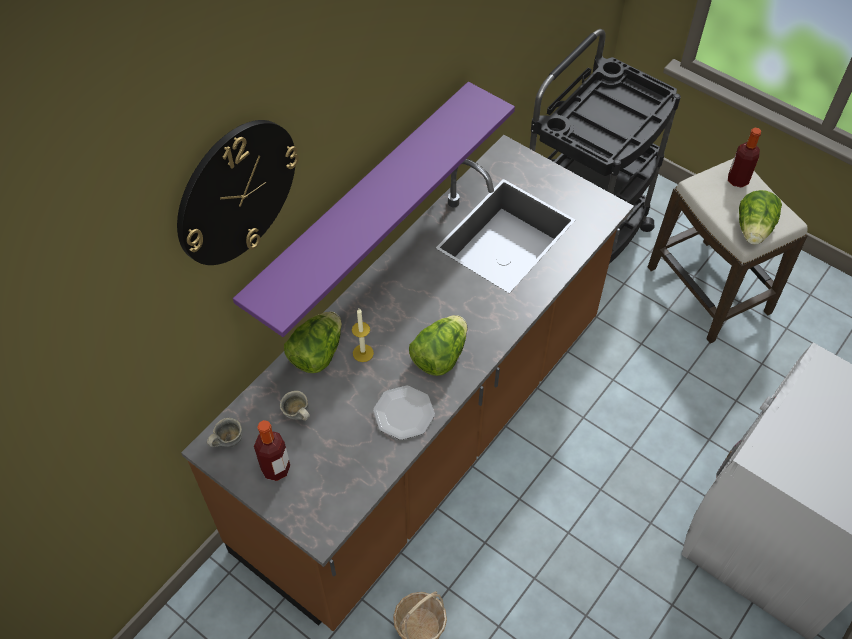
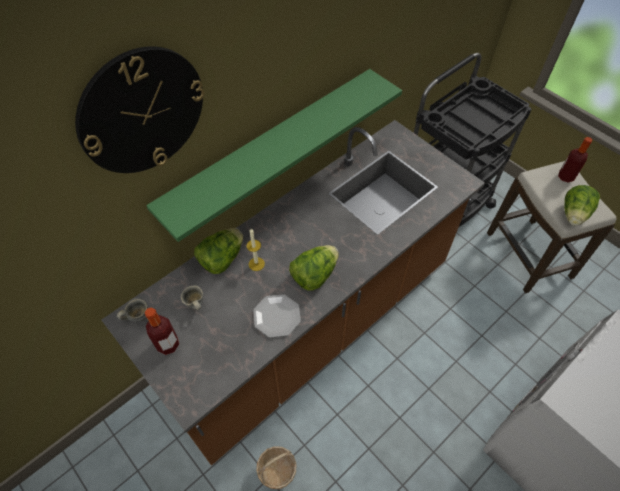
camera: 10 degrees right, 0 degrees up
purple shelf [233,82,515,337] -> green shelf [146,69,402,242]

